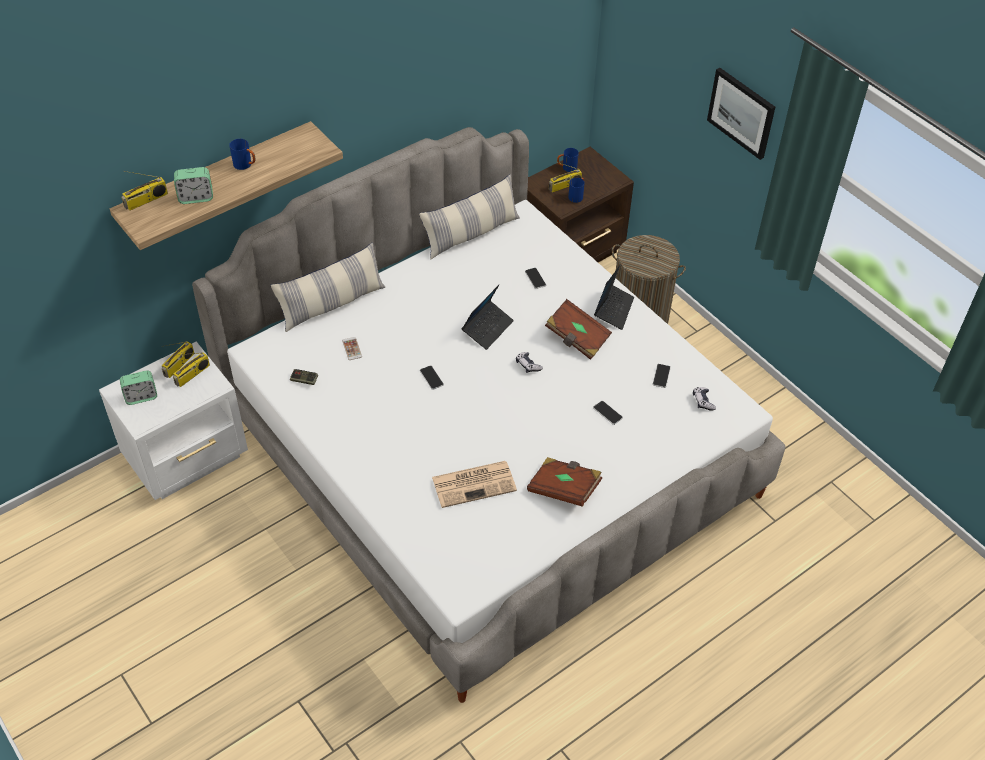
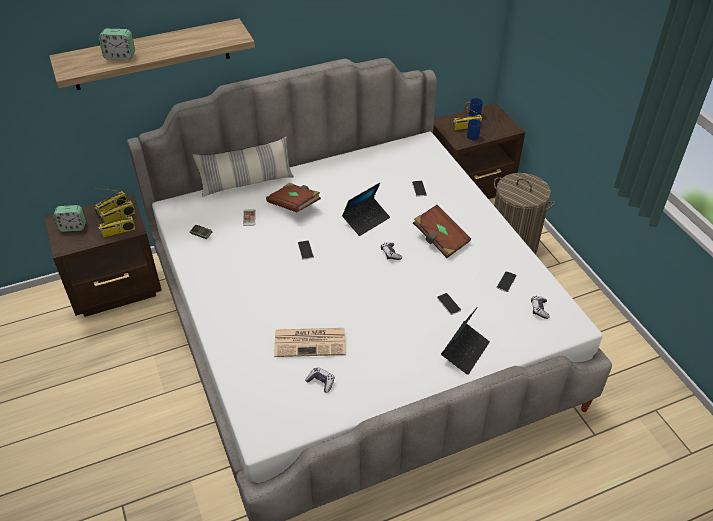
camera: 15 degrees right, 5 degrees down
white nightstand [99,341,248,500] -> brown nightstand [45,194,162,317]
radio [121,171,168,211] -> radio moved to [98,209,136,238]
blue mug [229,139,256,170] -> none
pillow [419,174,520,259] -> none
brown book [527,457,602,507] -> brown book moved to [266,183,321,213]
laptop [594,264,634,330] -> laptop moved to [441,307,490,375]
picture [707,68,775,160] -> none
none -> game controller [305,367,334,393]

